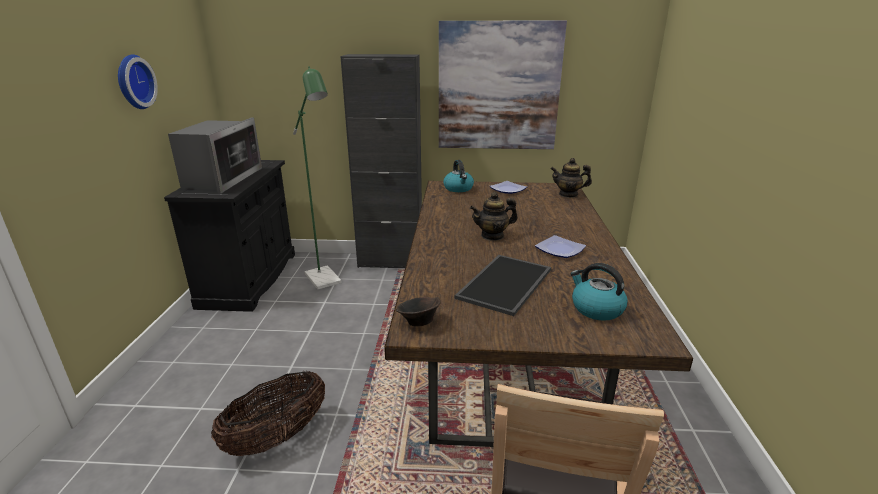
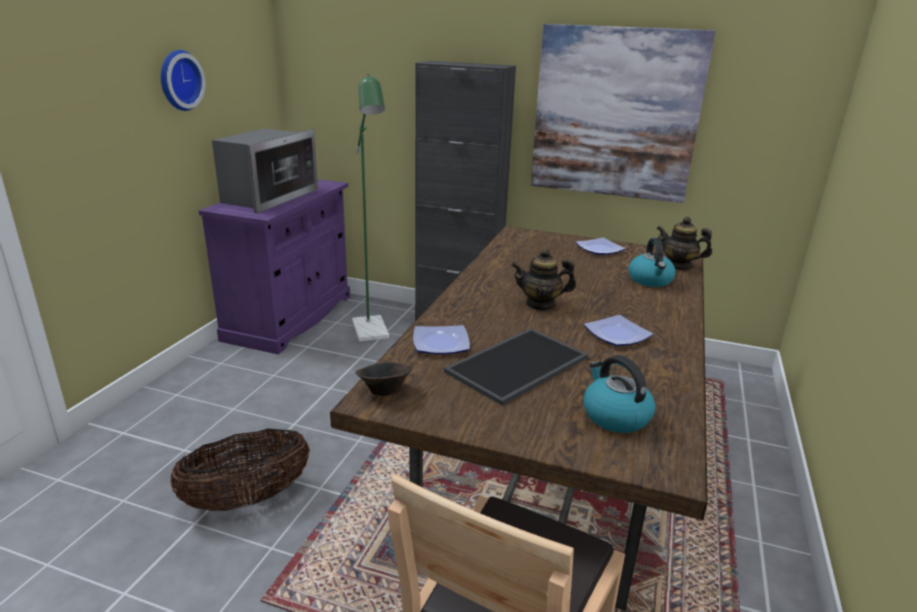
camera: 15 degrees right, 0 degrees up
black cabinet [164,160,295,312] -> purple cabinet [198,179,350,354]
kettle [443,160,474,192] -> kettle moved to [628,238,676,287]
none -> plate [413,325,470,354]

